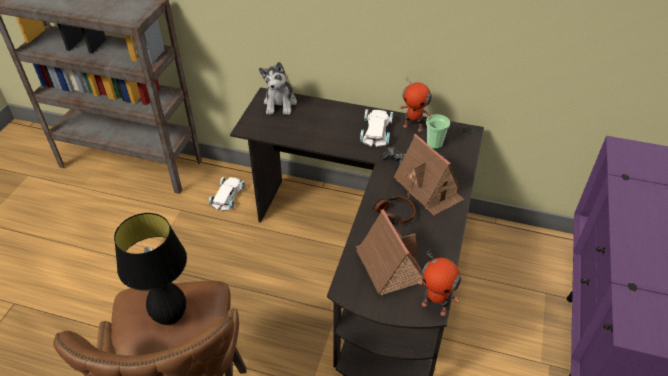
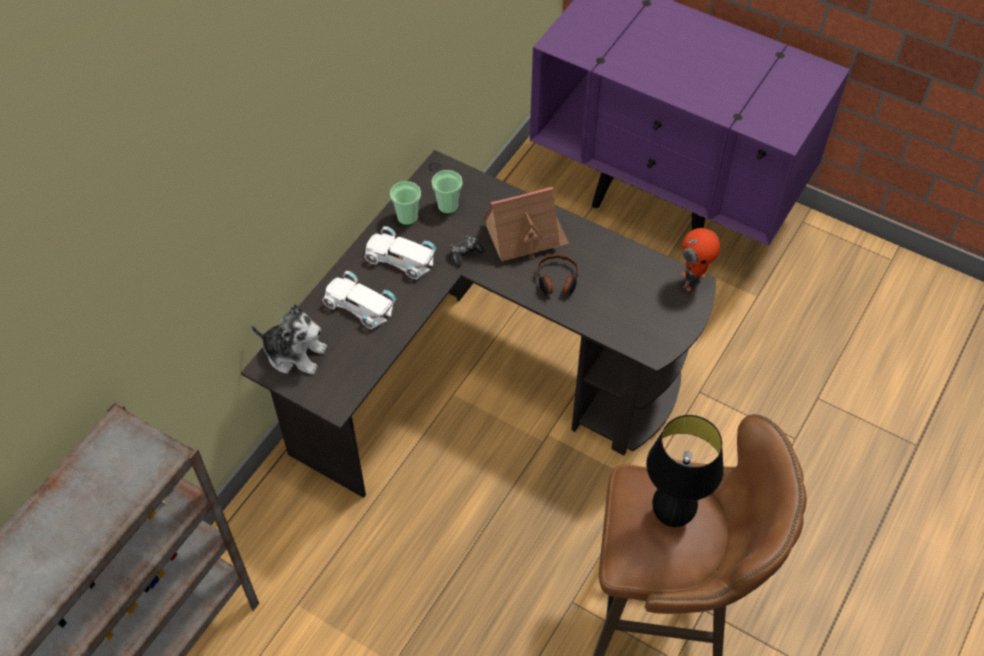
camera: 75 degrees left, 10 degrees up
white toy car [209,177,245,211] -> white toy car moved to [322,271,396,329]
toy house [356,209,423,295] -> none
toy robot [400,78,432,132] -> cup [390,181,421,225]

